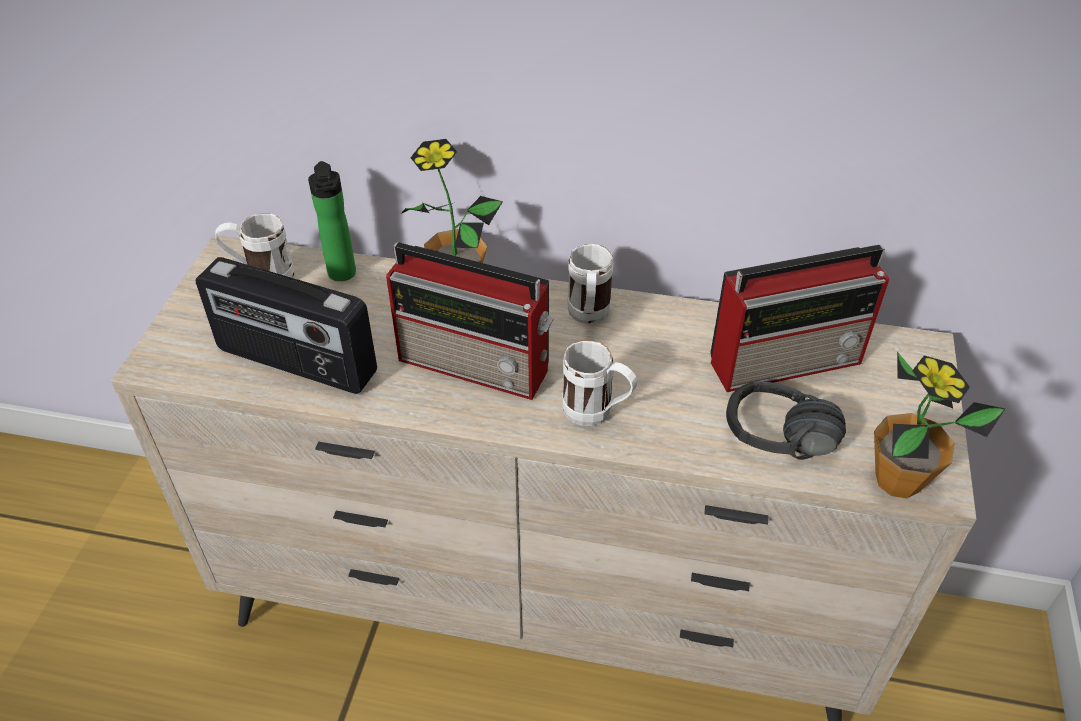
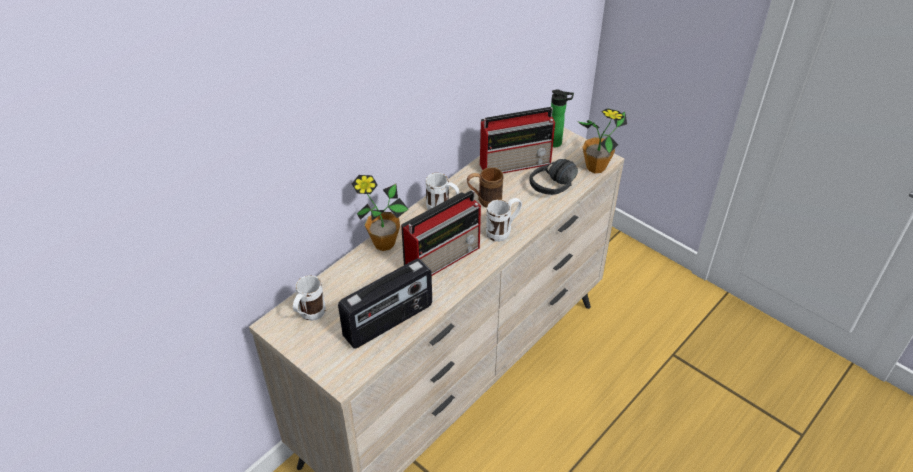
camera: 60 degrees left, 0 degrees up
bottle [308,161,356,281] -> bottle moved to [551,89,574,147]
radio [710,245,889,392] -> radio turned 60 degrees clockwise [480,107,555,173]
none -> brown mug [467,167,503,208]

